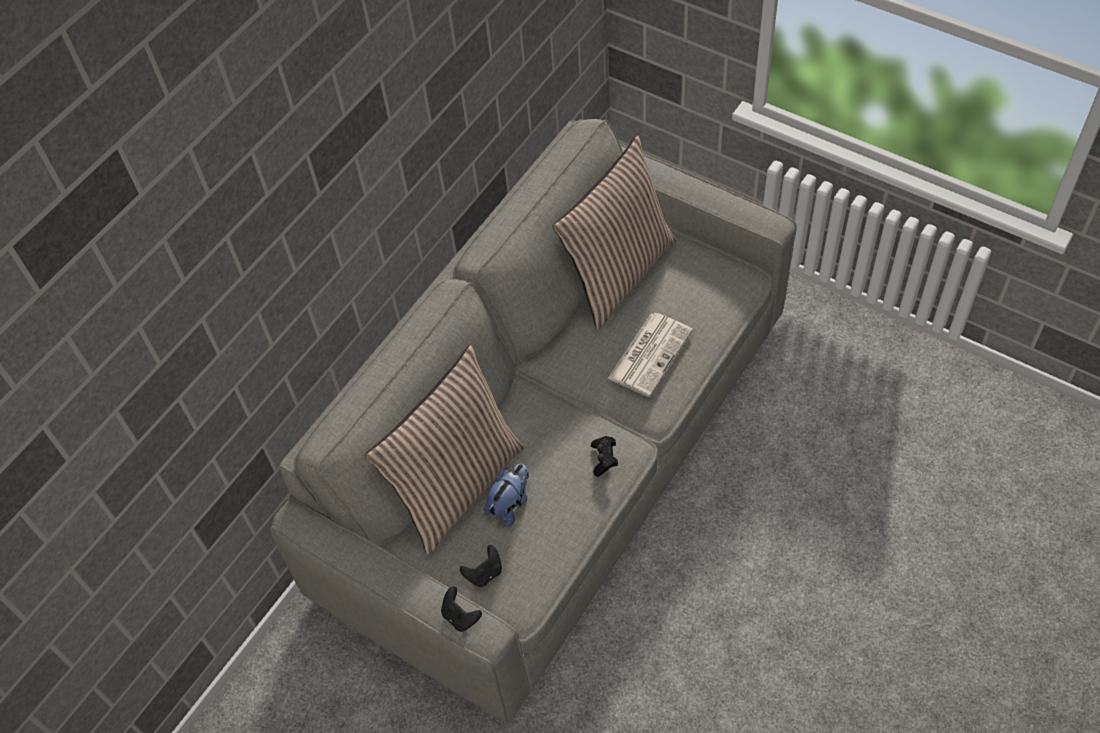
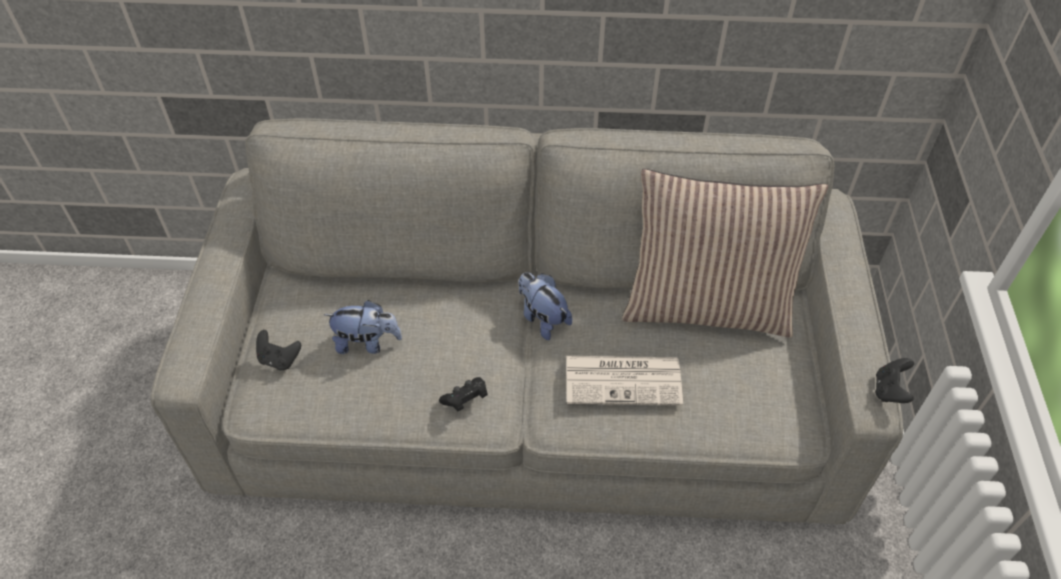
camera: 55 degrees right, 5 degrees down
pillow [365,345,524,554] -> none
black game controller [441,586,482,632] -> black game controller moved to [875,358,914,403]
none -> plush toy [518,272,572,340]

